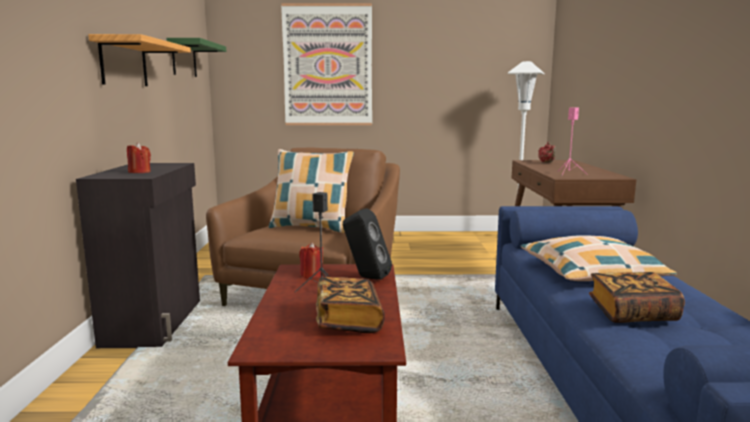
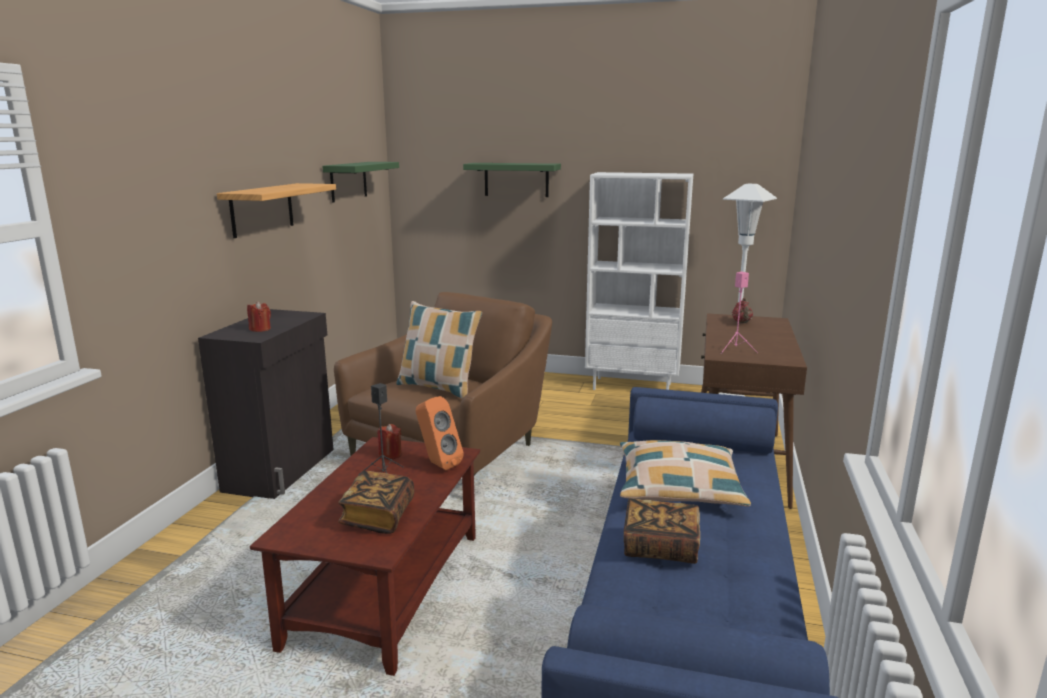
camera: 15 degrees right, 5 degrees up
picture [281,3,372,125] -> green shelf [463,163,561,197]
black speaker [343,208,392,280] -> orange speaker [416,396,464,470]
none -> white bookcase [585,172,693,390]

